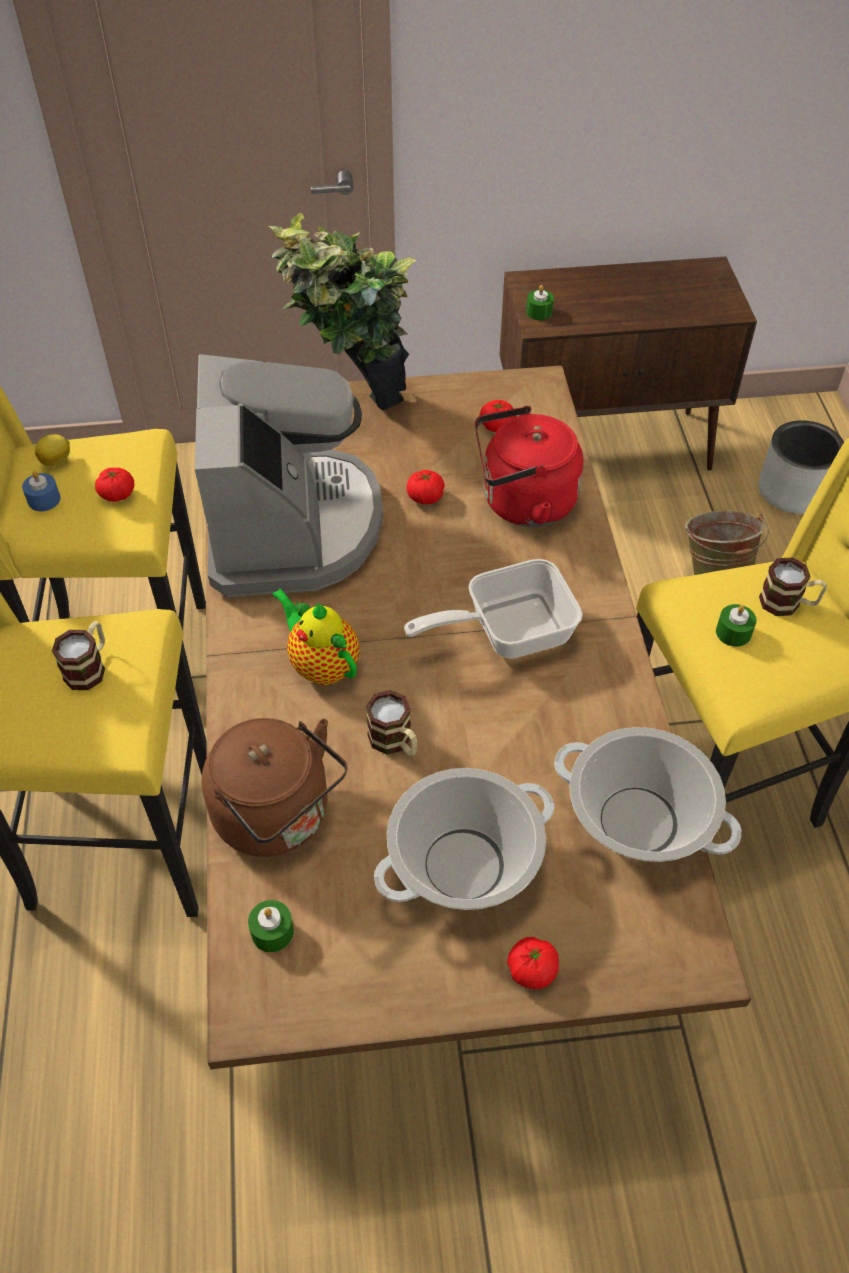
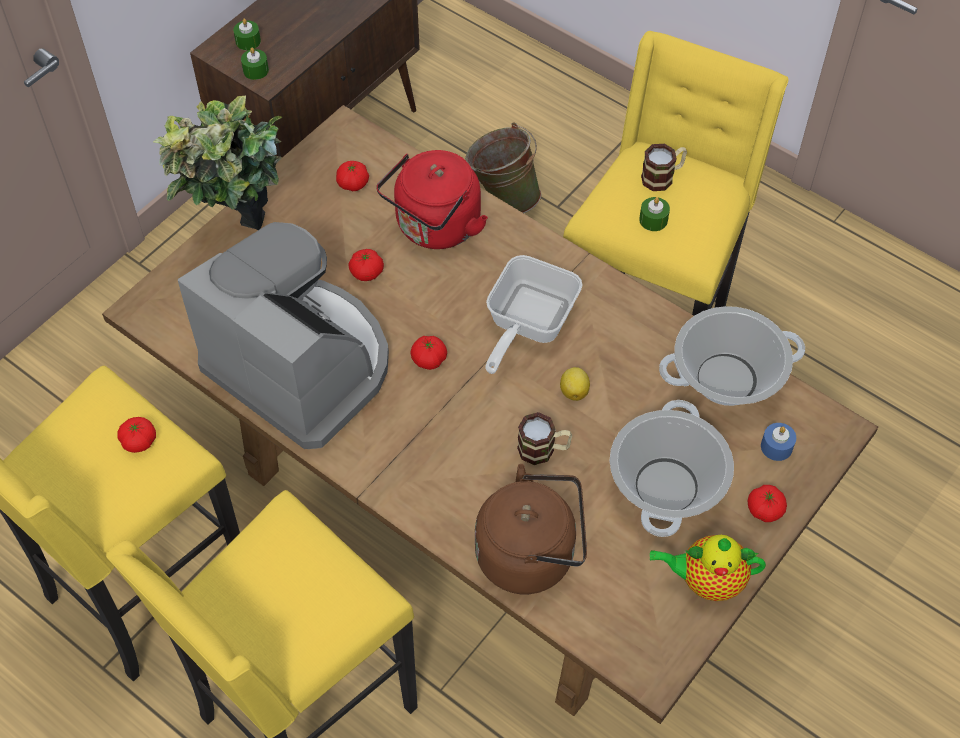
camera: 45 degrees left, 5 degrees up
blue candle [22,471,61,511] -> blue candle moved to [761,423,796,461]
lemon [35,434,70,466] -> lemon moved to [560,367,590,401]
mug [52,621,105,690] -> none
green candle [248,900,294,952] -> green candle moved to [233,18,261,50]
teapot [272,588,359,685] -> teapot moved to [650,535,766,601]
grey planter [758,420,844,514] -> none
none -> tomato [410,336,447,370]

